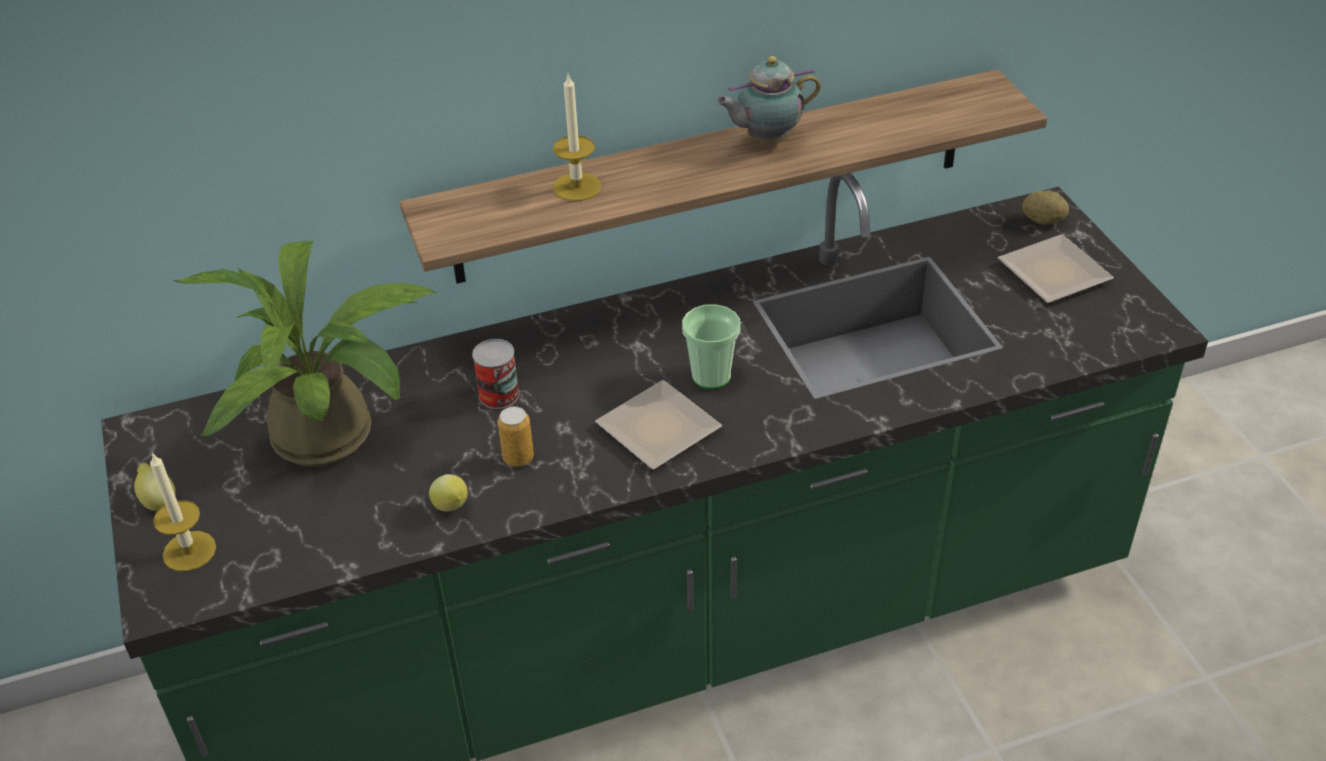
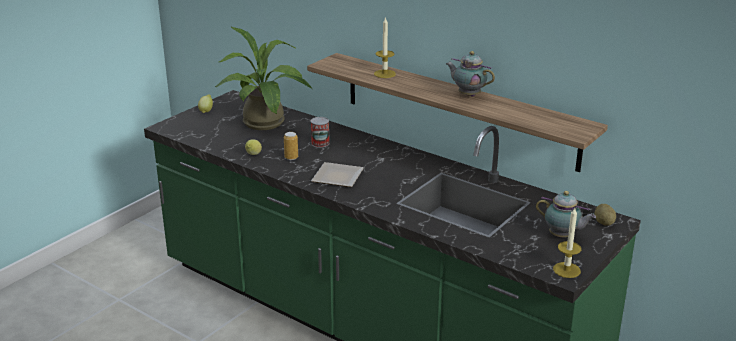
camera: 55 degrees right, 15 degrees down
candle [150,452,216,571] -> candle moved to [553,208,582,278]
cup [682,304,741,389] -> none
plate [998,234,1114,303] -> teapot [536,191,596,237]

